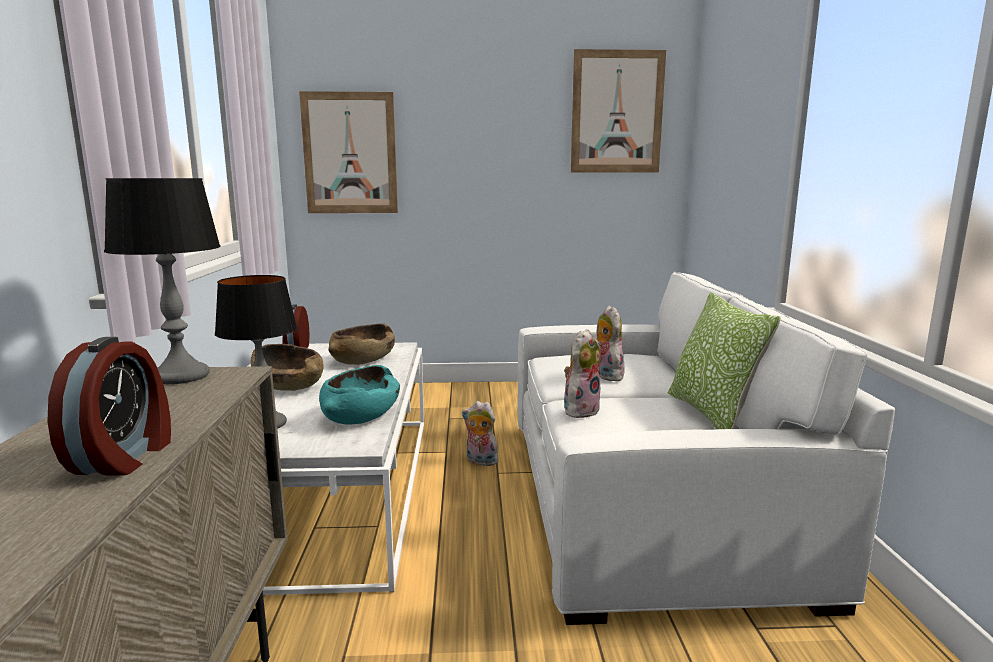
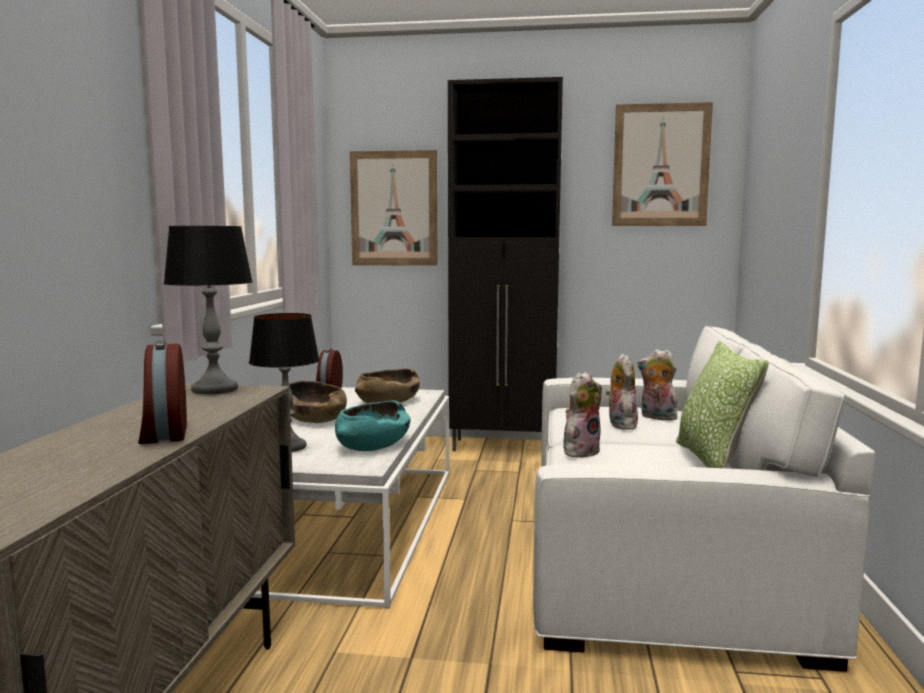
camera: 10 degrees right, 5 degrees down
alarm clock [47,337,171,476] -> alarm clock turned 150 degrees clockwise [138,340,187,444]
plush toy [462,401,498,466] -> plush toy moved to [638,349,678,421]
none -> black cabinet [448,77,563,451]

